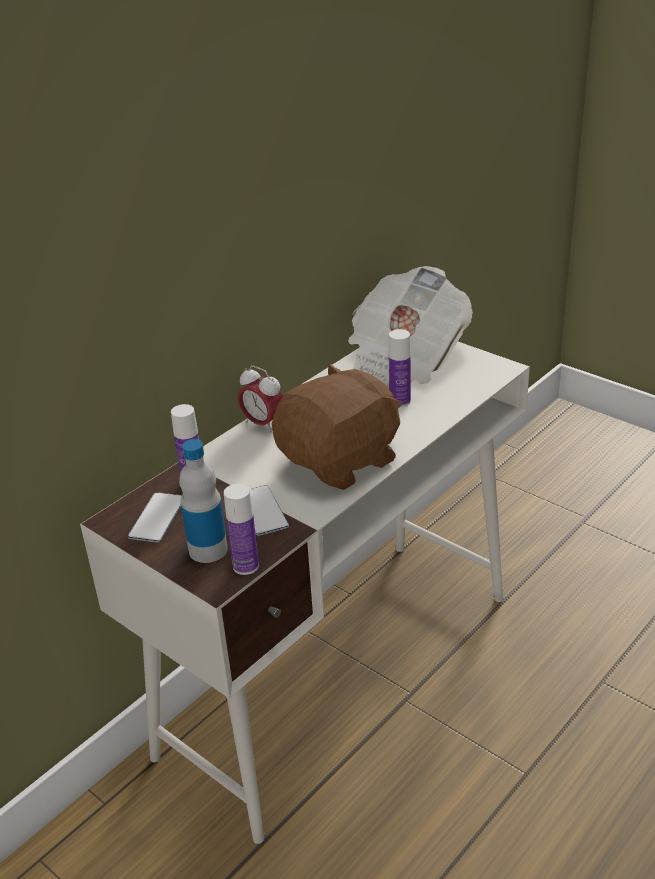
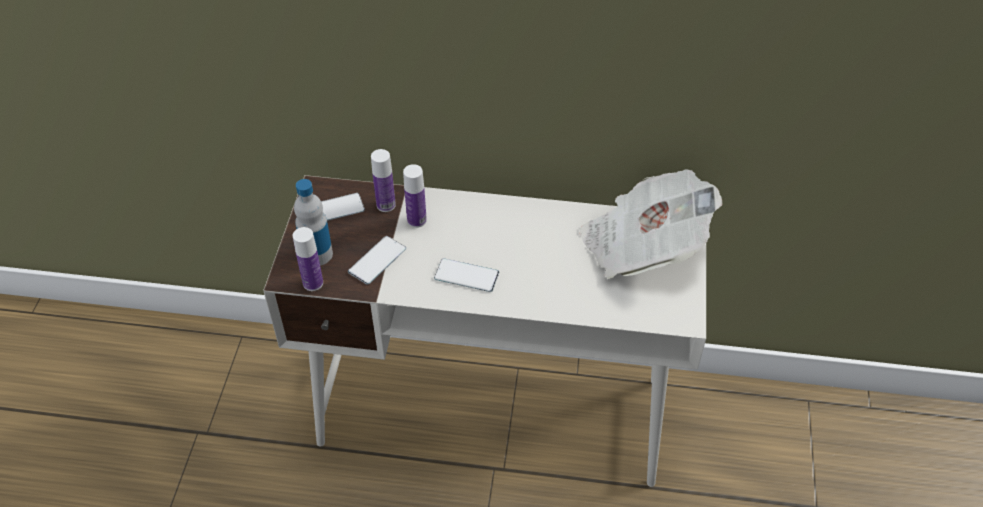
camera: 55 degrees right, 15 degrees up
alarm clock [238,366,283,433] -> none
brown plush toy [272,363,402,490] -> phone [434,258,499,292]
bottle [389,329,411,407] -> bottle moved to [403,164,427,228]

